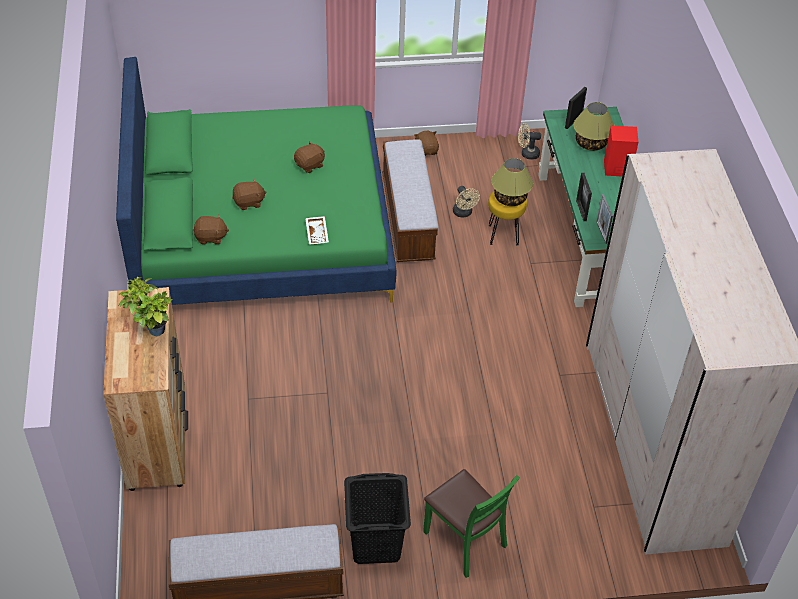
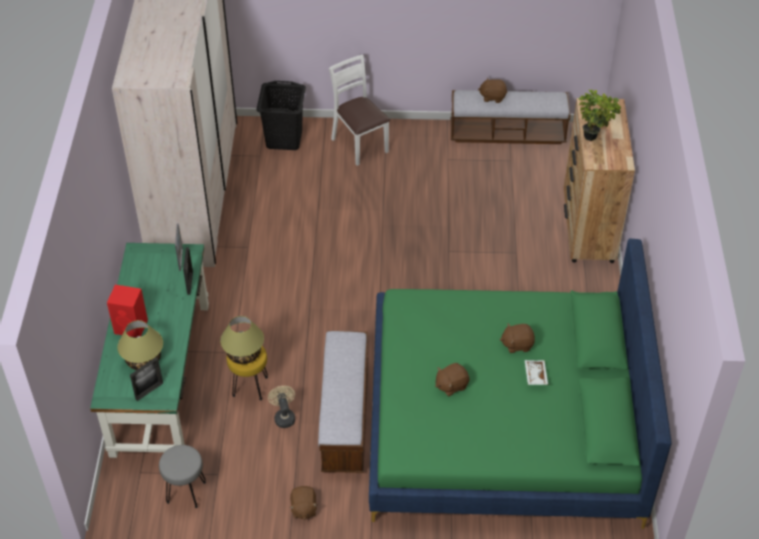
camera: 170 degrees left, 0 degrees up
brown plush toy [193,214,229,245] -> brown plush toy moved to [478,77,507,103]
white tray [305,216,329,245] -> white tray moved to [525,360,548,385]
black laundry basket [344,473,411,564] -> black laundry basket moved to [256,81,306,150]
green chair [423,469,520,578] -> white chair [329,55,390,166]
beige fan [518,123,541,160] -> grey stool [159,445,206,508]

